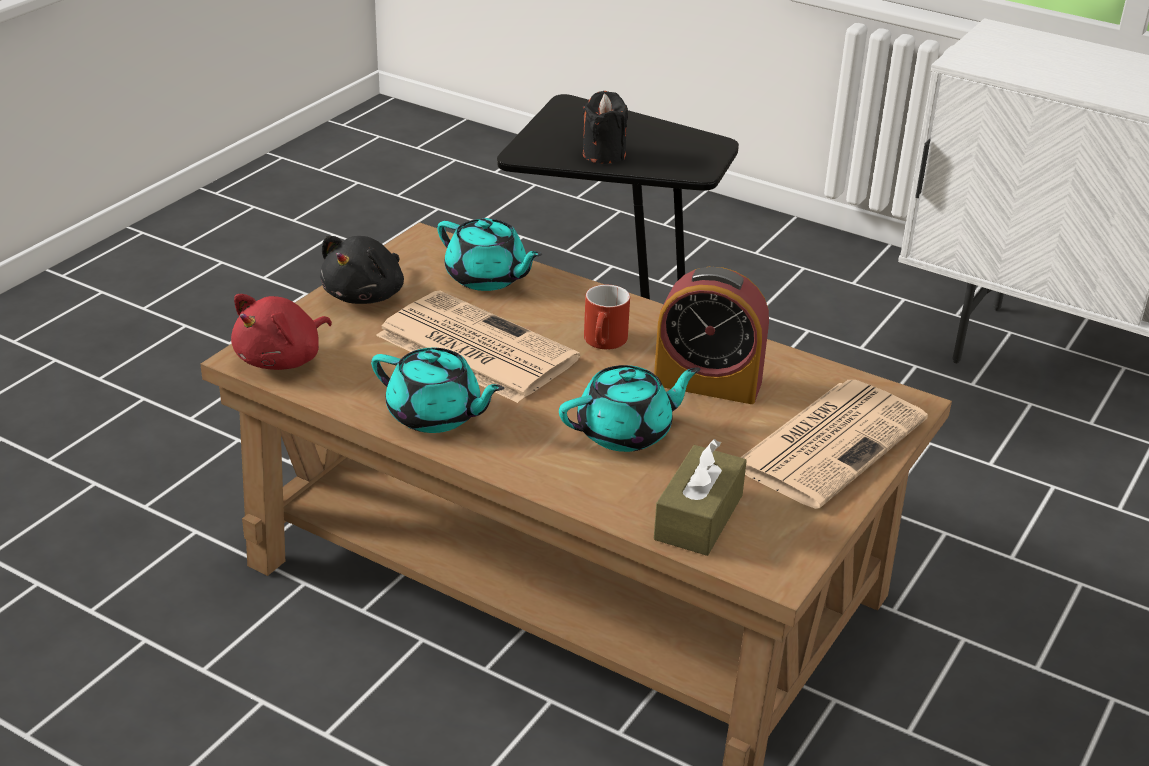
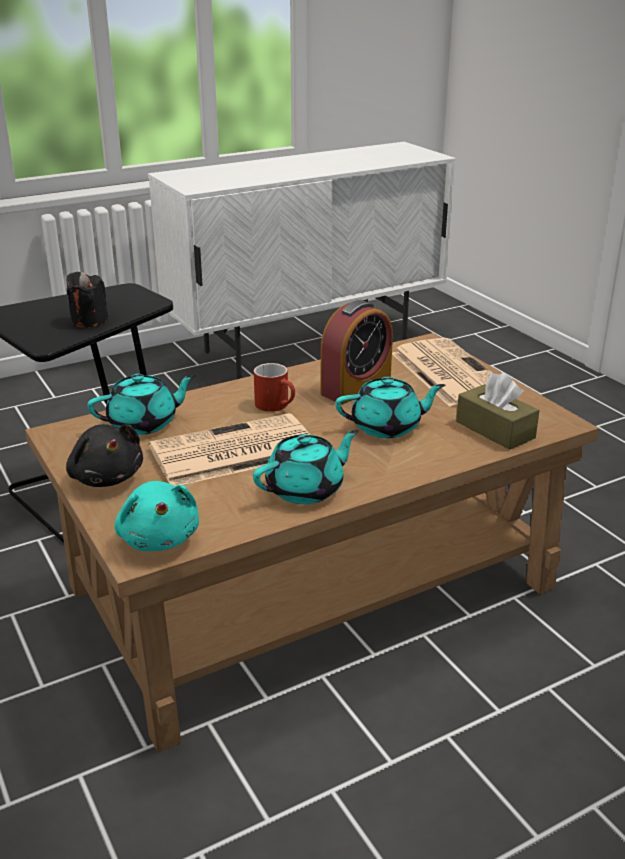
camera: 60 degrees left, 5 degrees down
red plush toy [231,294,332,370] -> turquoise plush toy [114,481,199,551]
turquoise teapot [559,365,700,452] -> turquoise teapot turned 75 degrees clockwise [335,377,445,438]

